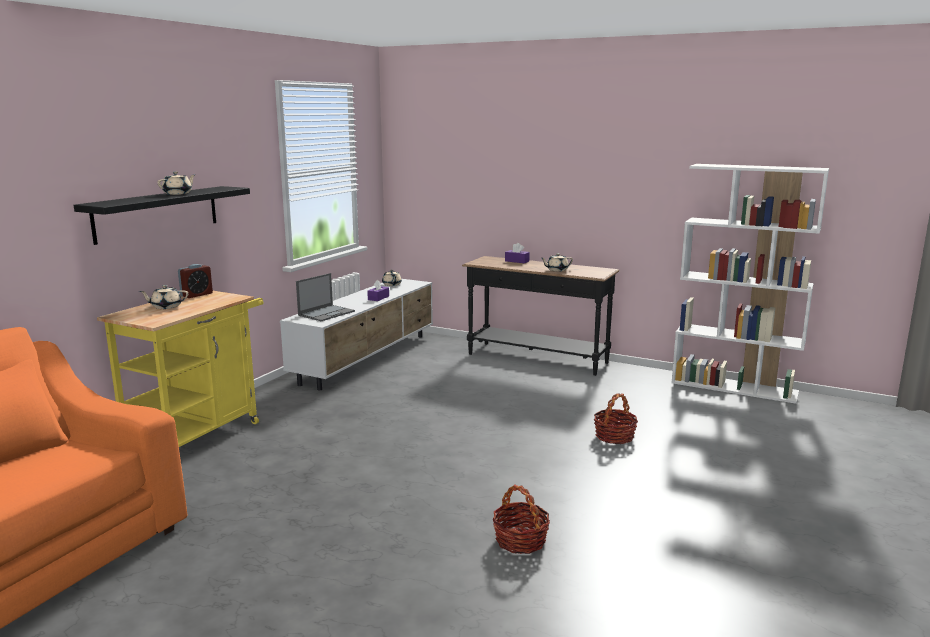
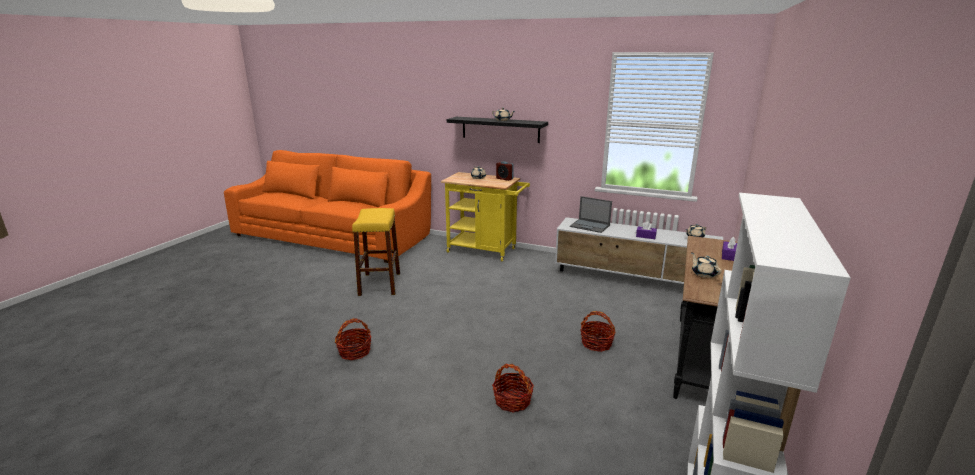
camera: 85 degrees right, 5 degrees up
none -> yellow stool [352,208,400,296]
none -> basket [581,311,615,352]

